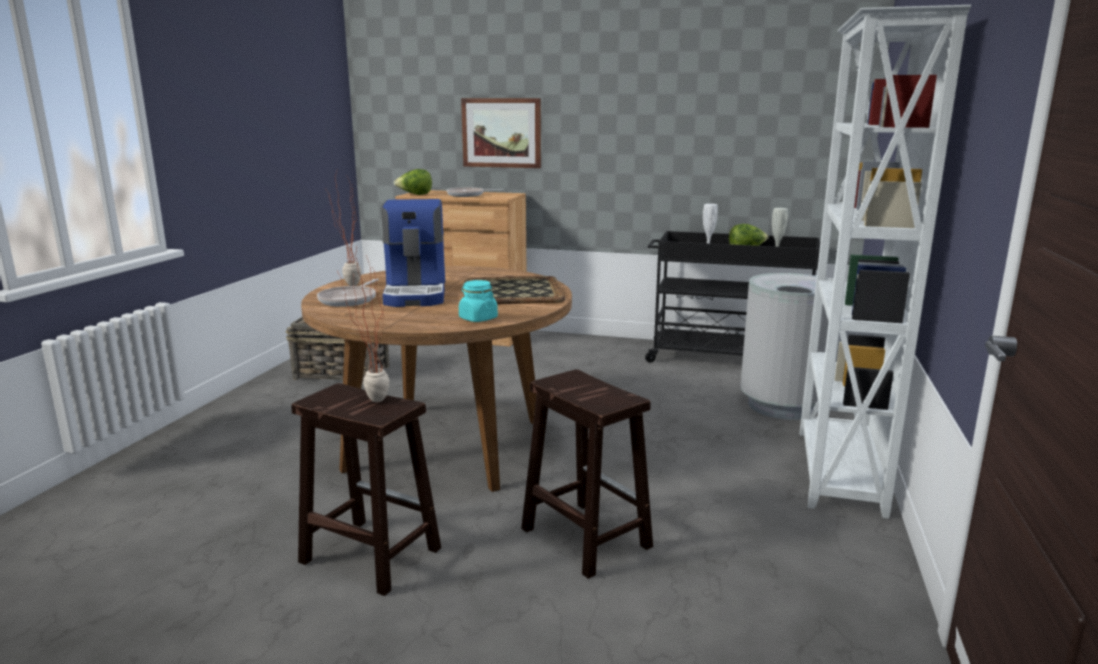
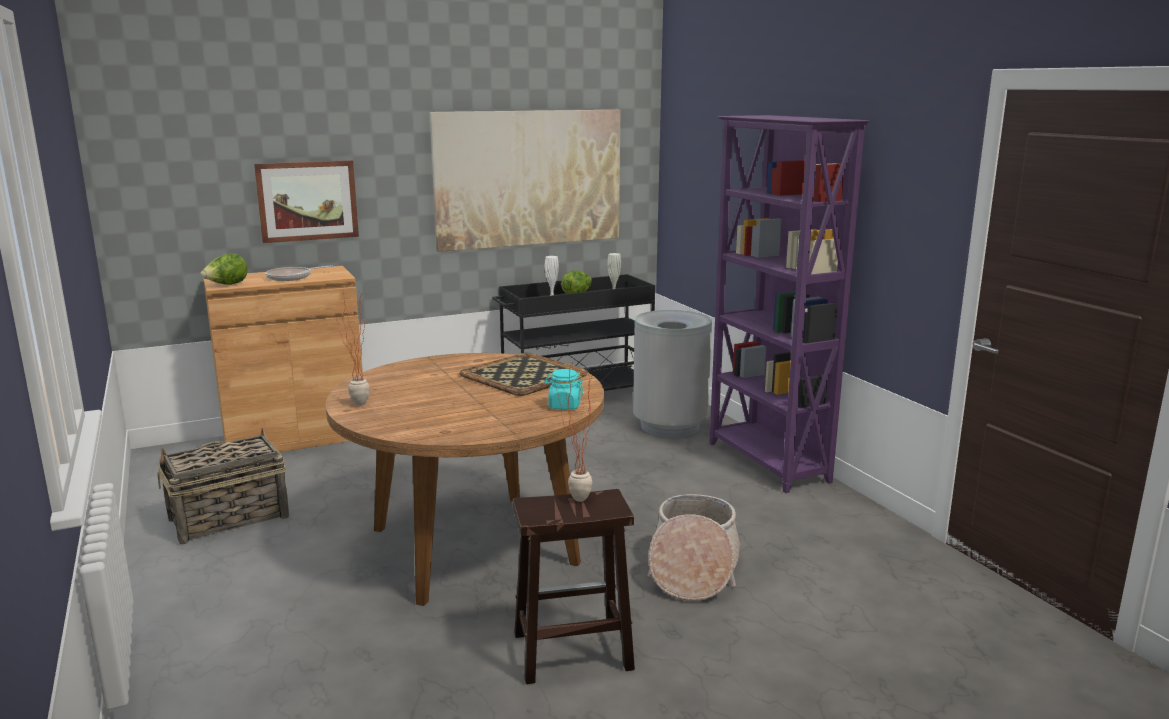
camera: 40 degrees left, 0 degrees up
frying pan [317,279,379,307] -> none
coffee machine [381,199,445,307] -> none
brown stool [521,369,653,579] -> basket [647,494,740,601]
white bookcase [800,5,971,519] -> purple bookcase [709,115,869,493]
none -> picture [430,110,621,252]

